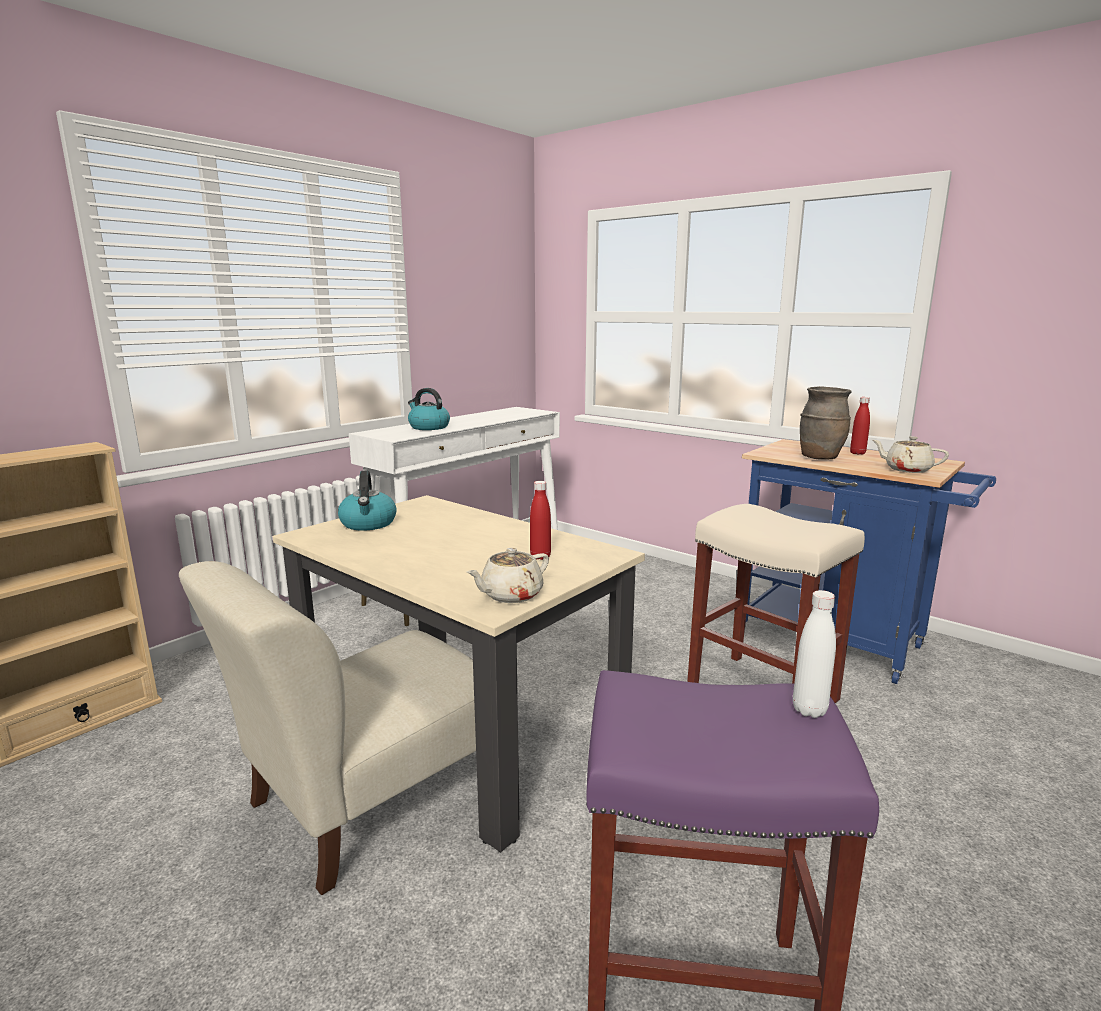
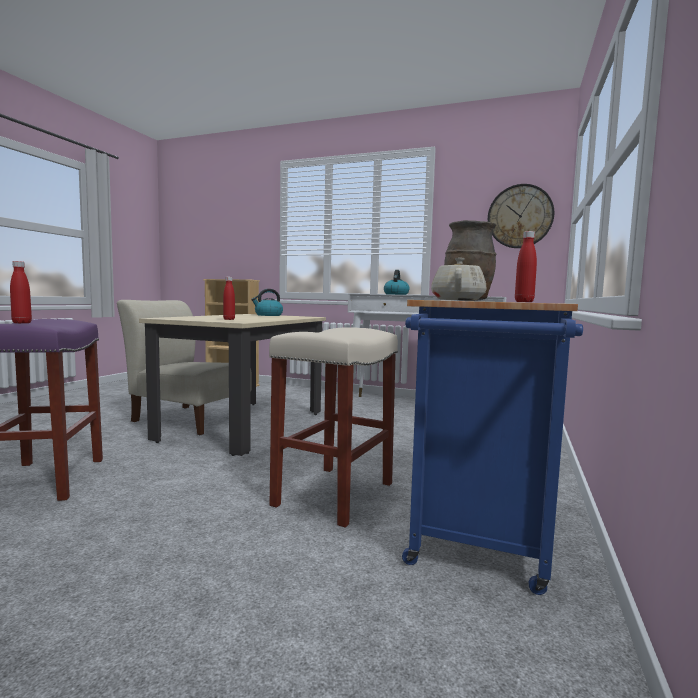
camera: 70 degrees right, 10 degrees down
beige teapot [467,548,549,603] -> none
white bottle [793,590,836,718] -> red bottle [10,261,32,323]
none -> wall clock [488,184,555,248]

